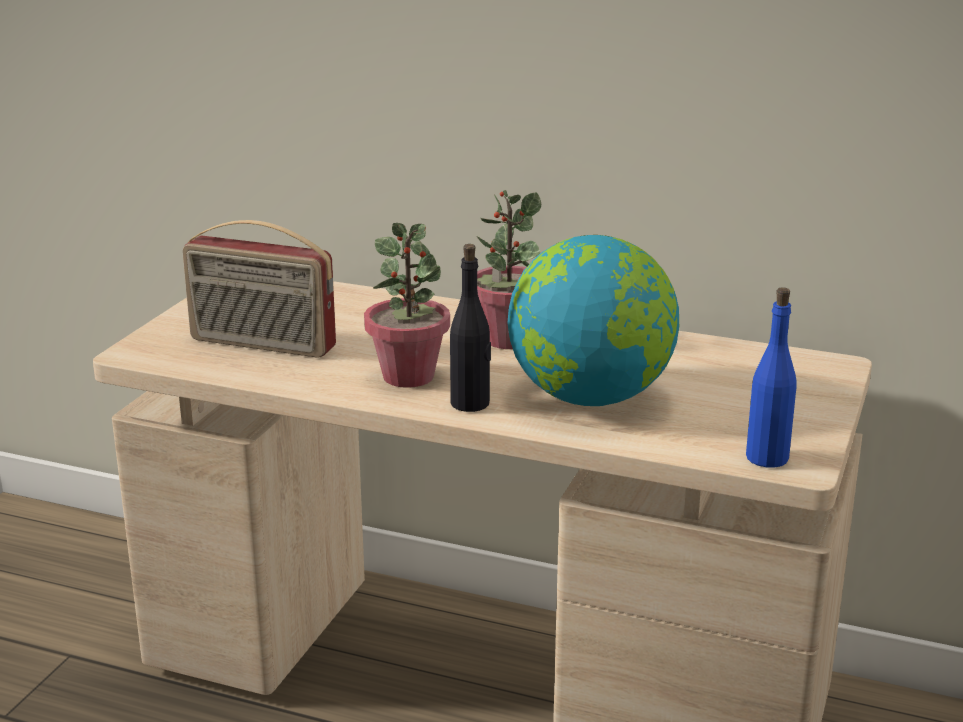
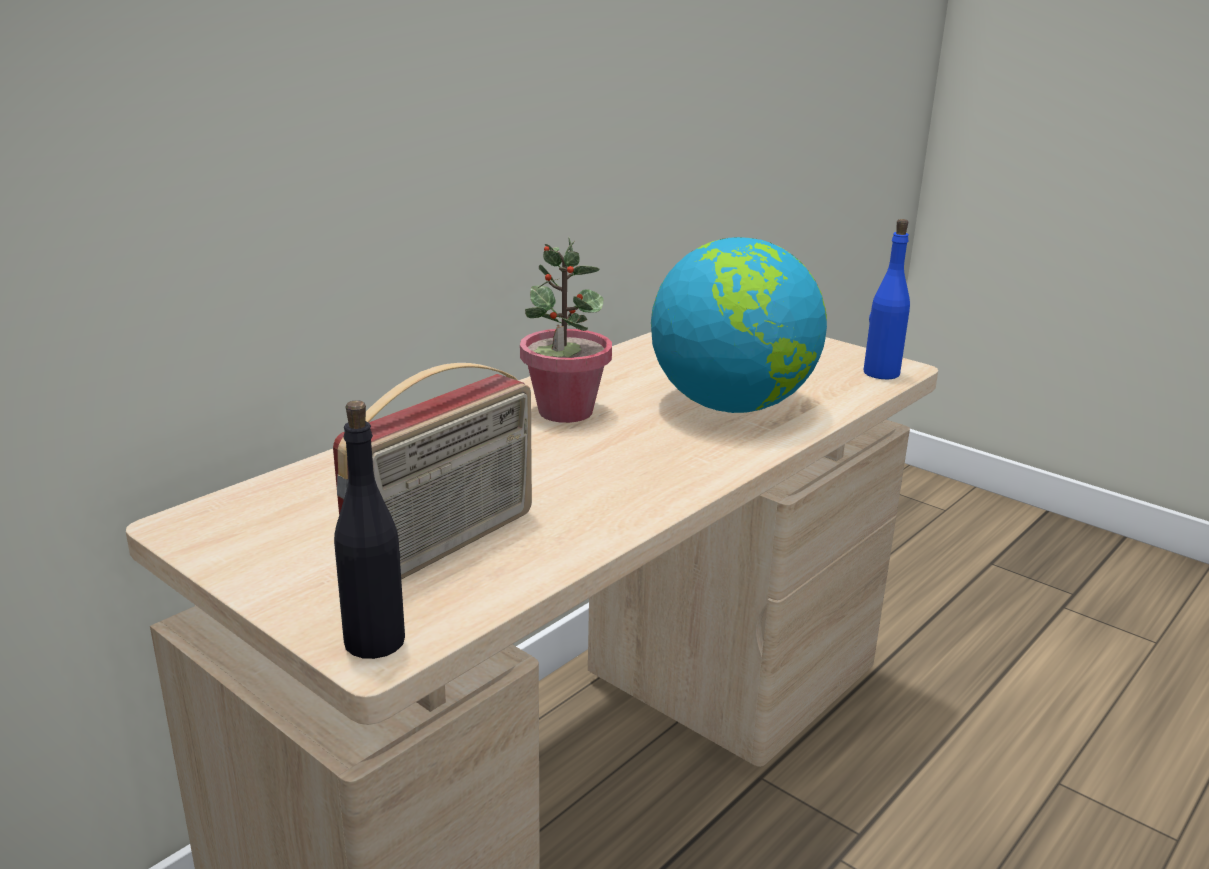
camera: 70 degrees left, 0 degrees up
potted plant [364,223,450,388] -> none
black bottle [450,244,491,412] -> black bottle moved to [334,400,405,659]

